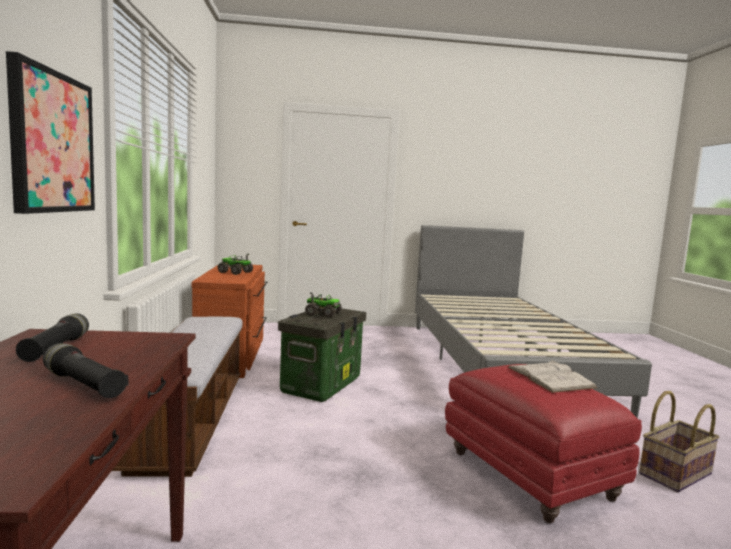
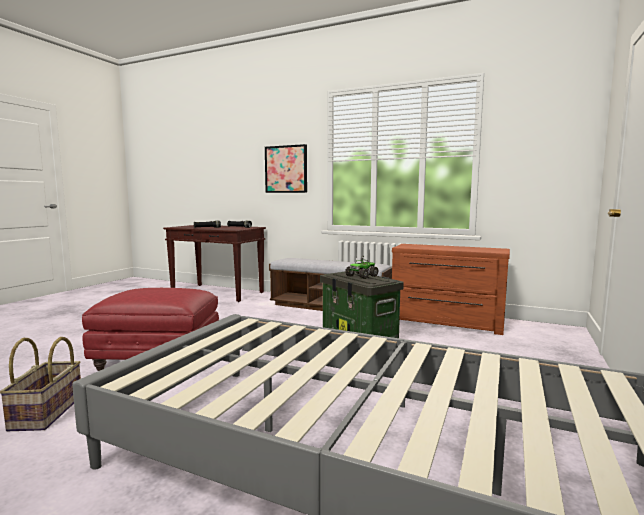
camera: 120 degrees right, 0 degrees up
toy truck [218,253,253,275] -> none
white book [507,360,598,393] -> none

